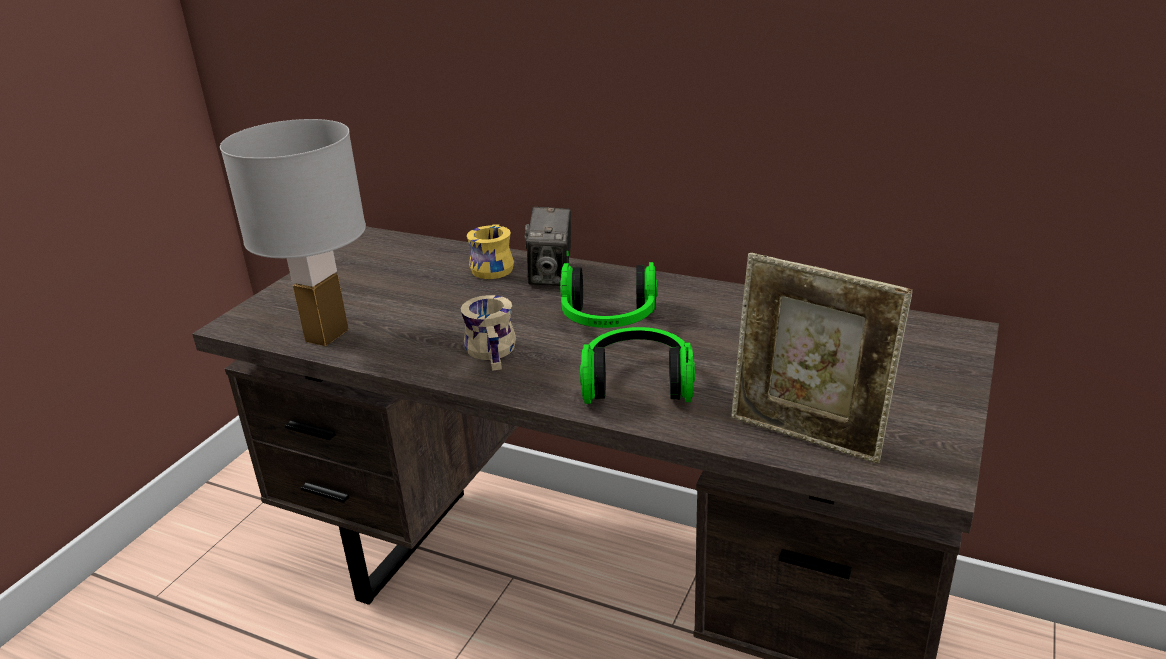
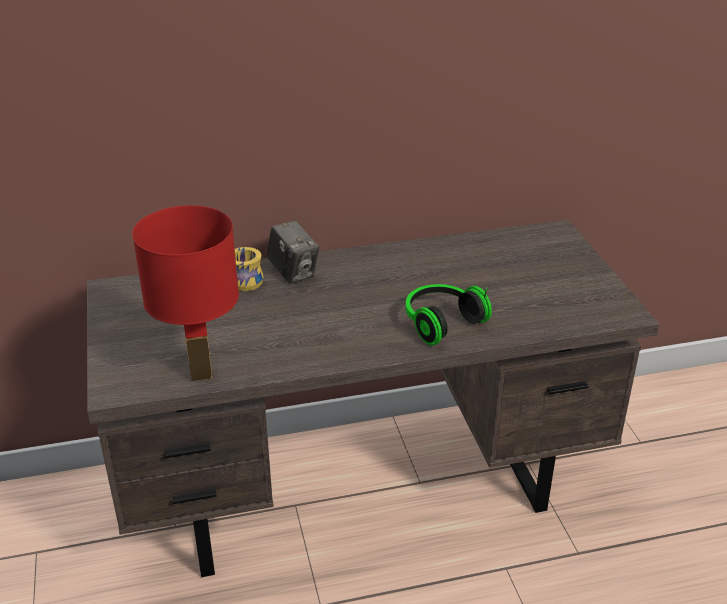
camera: 40 degrees left, 5 degrees up
white table lamp [220,119,366,346] -> red table lamp [132,205,239,381]
beige mug [461,295,516,371] -> none
headphones [560,251,657,328] -> none
picture frame [731,253,913,464] -> none

